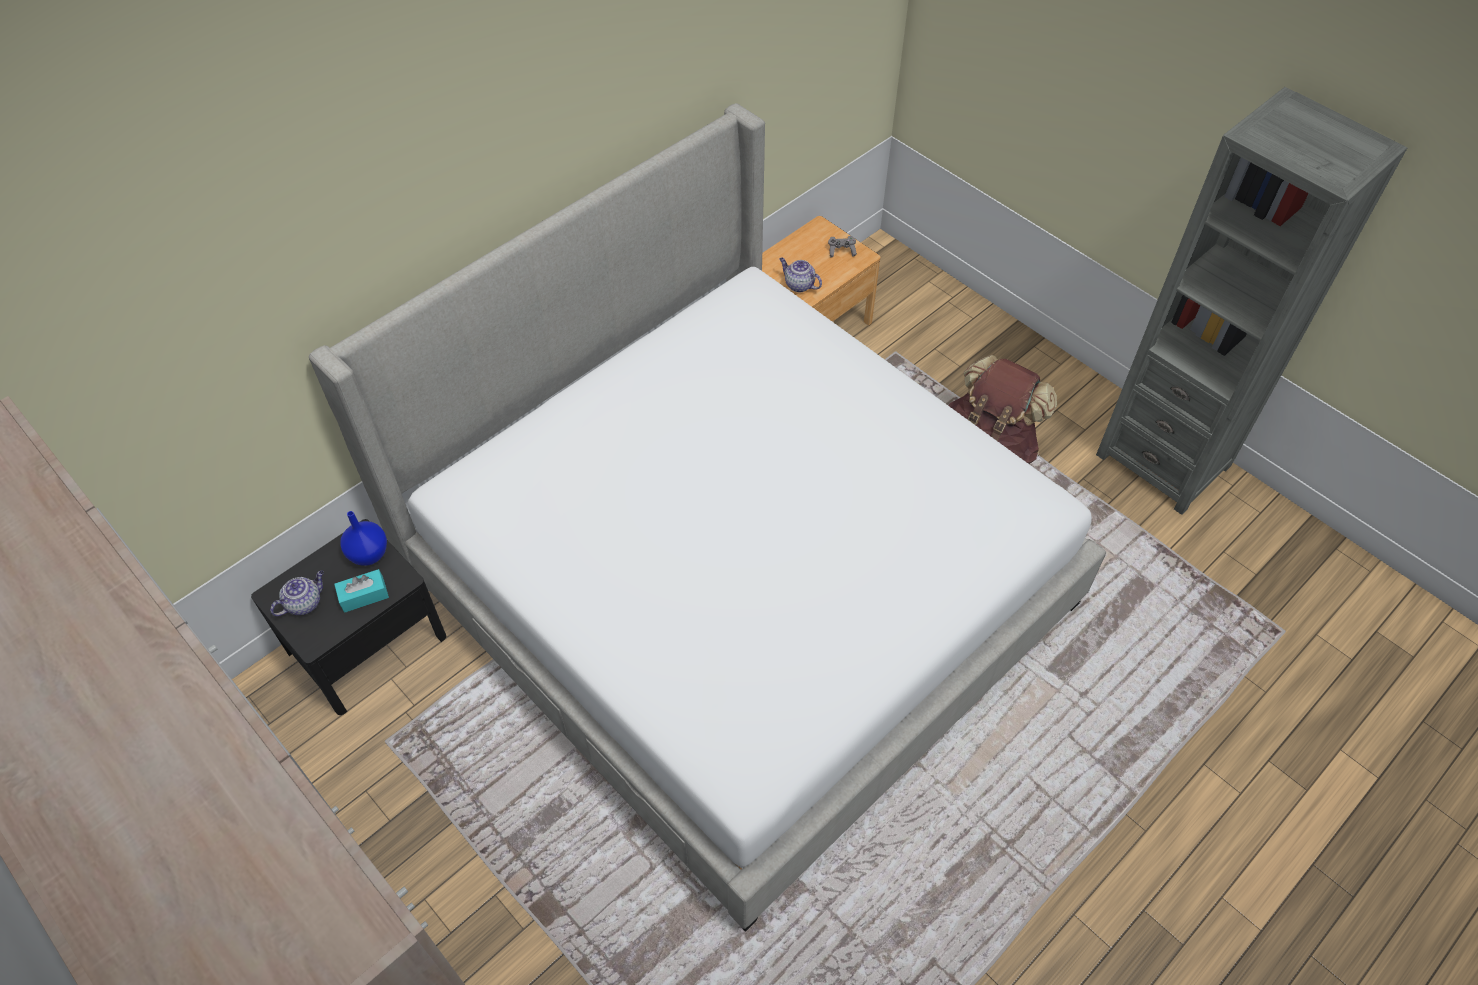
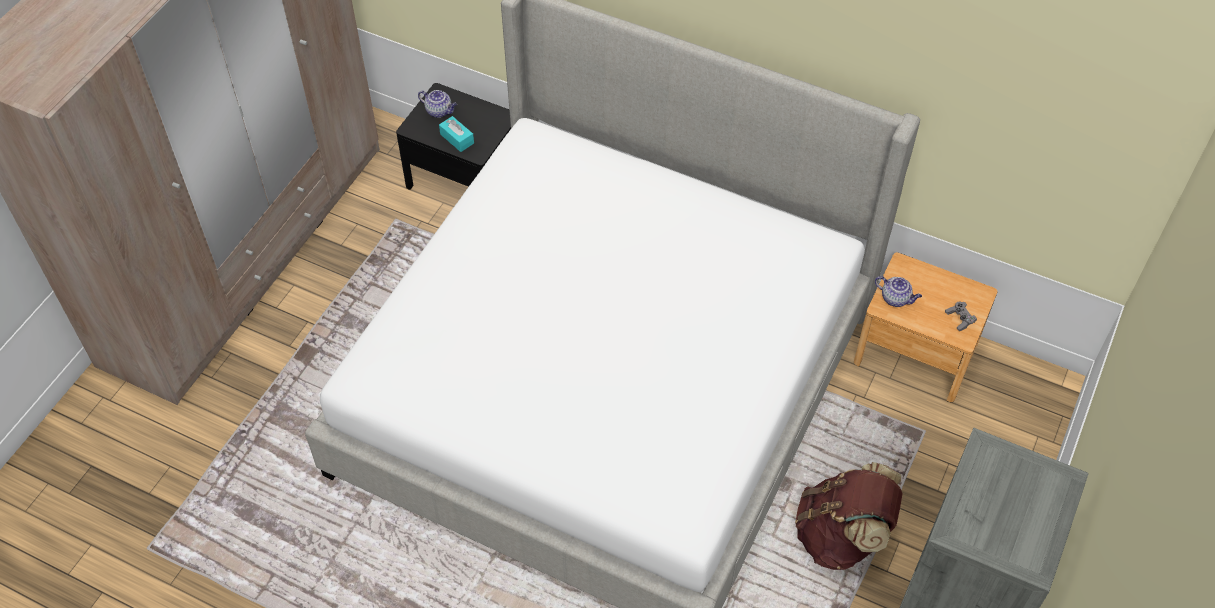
camera: 70 degrees right, 0 degrees up
blue vase [340,511,387,566] -> none
teapot [779,258,822,293] -> teapot turned 105 degrees clockwise [875,276,922,307]

